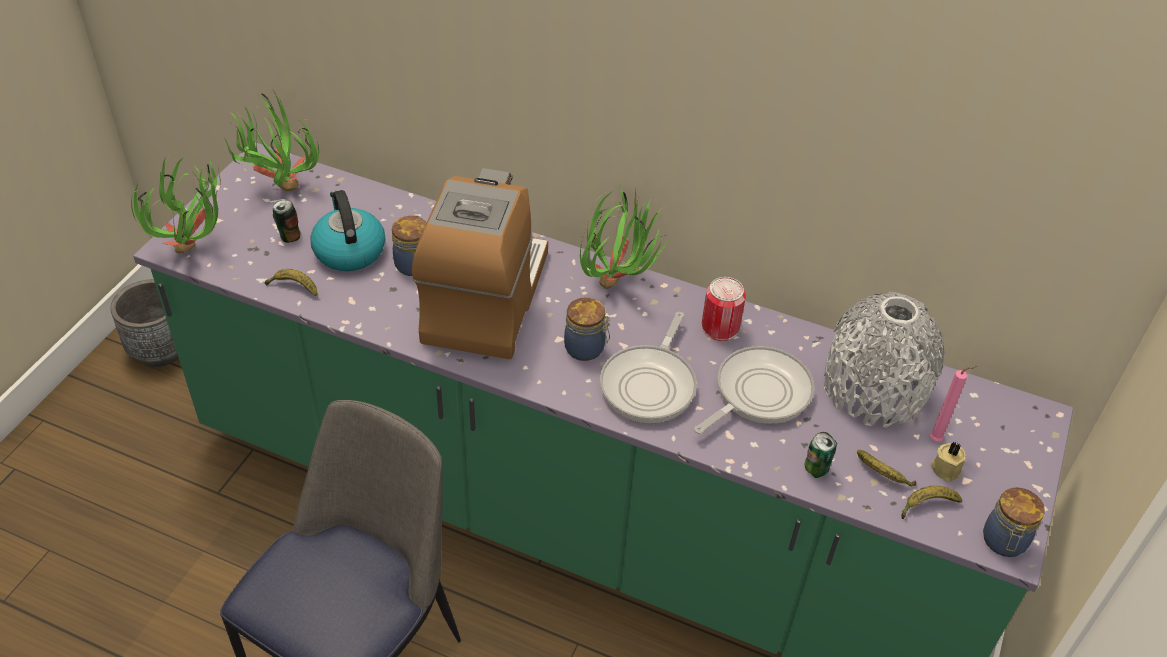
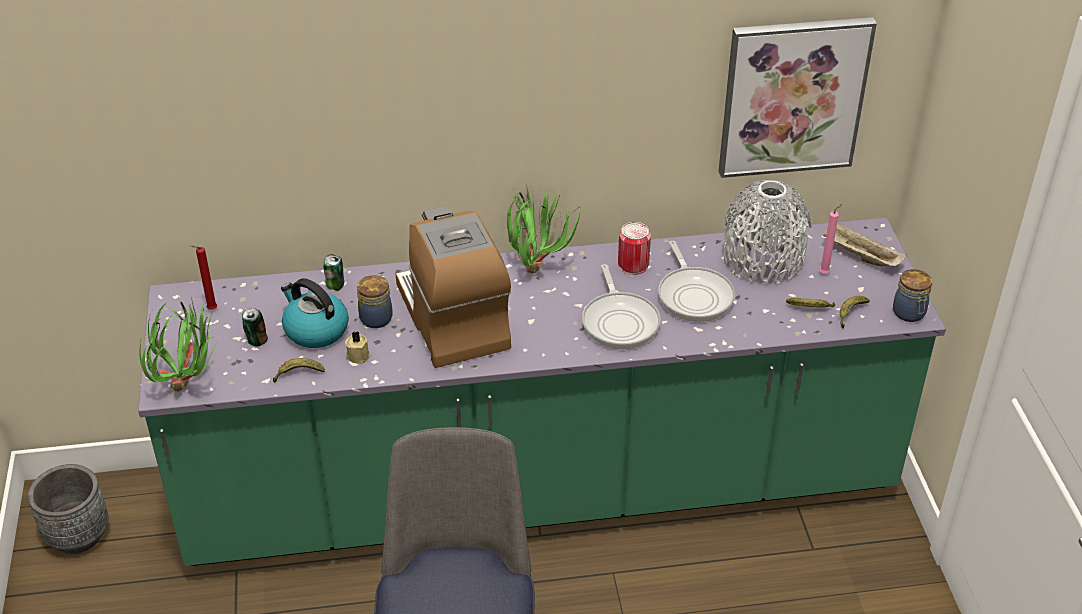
camera: 30 degrees left, 5 degrees down
potted plant [224,90,319,191] -> red candle [191,246,217,310]
jar [564,297,610,361] -> none
frying pan [694,346,814,434] -> frying pan turned 150 degrees clockwise [658,241,735,322]
can [805,432,837,478] -> can moved to [324,254,344,291]
beige candle [931,442,966,482] -> beige candle moved to [345,331,371,364]
none -> picture [719,17,877,178]
none -> beige tray [823,223,907,267]

